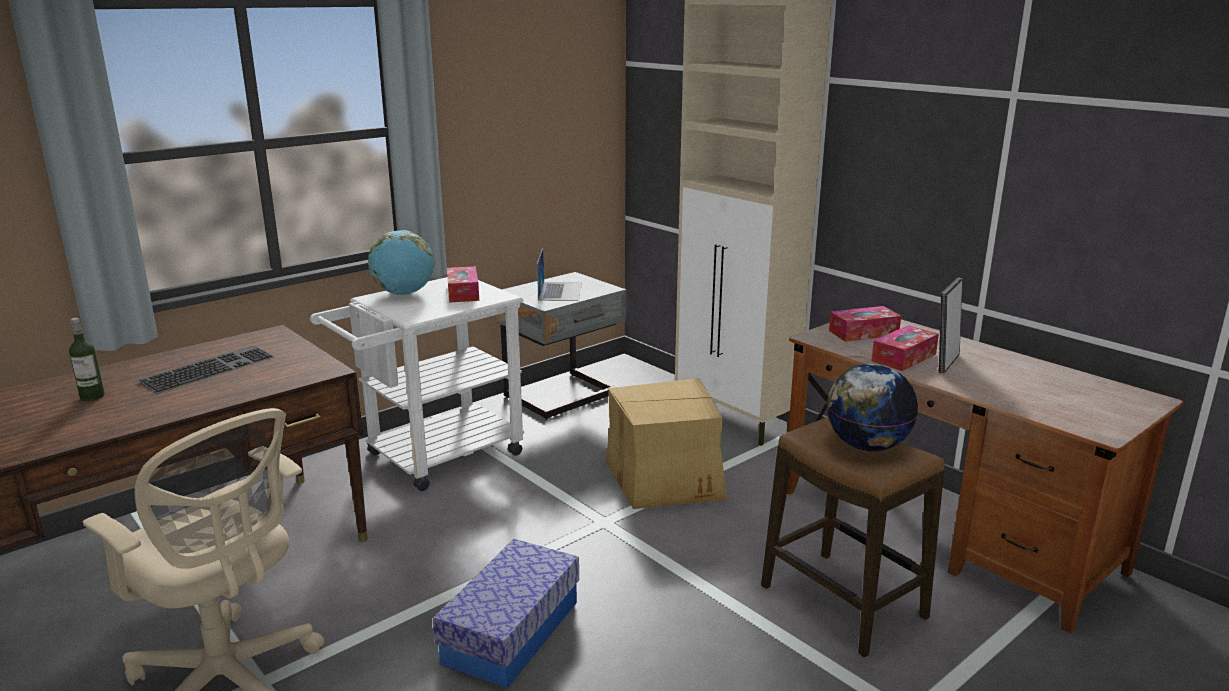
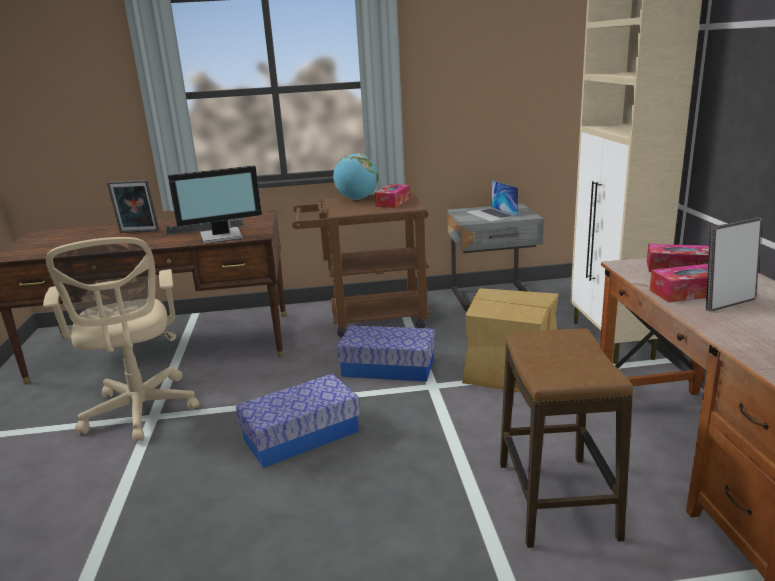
camera: 35 degrees right, 0 degrees up
bottle [69,318,105,401] -> picture frame [107,180,159,233]
white cart [310,277,524,491] -> brown cart [292,192,431,337]
laptop [537,248,582,301] -> laptop turned 120 degrees clockwise [467,180,518,222]
globe [827,364,918,451] -> none
none -> monitor [168,165,262,244]
none -> storage box [337,325,435,382]

